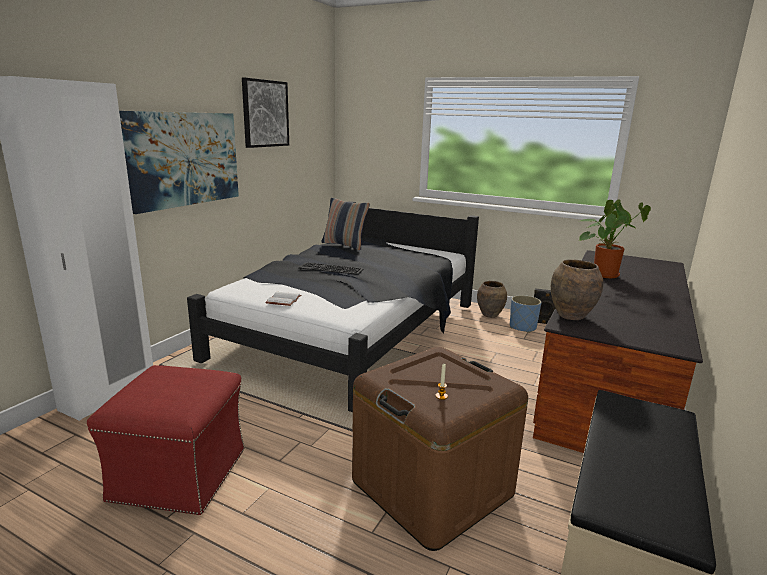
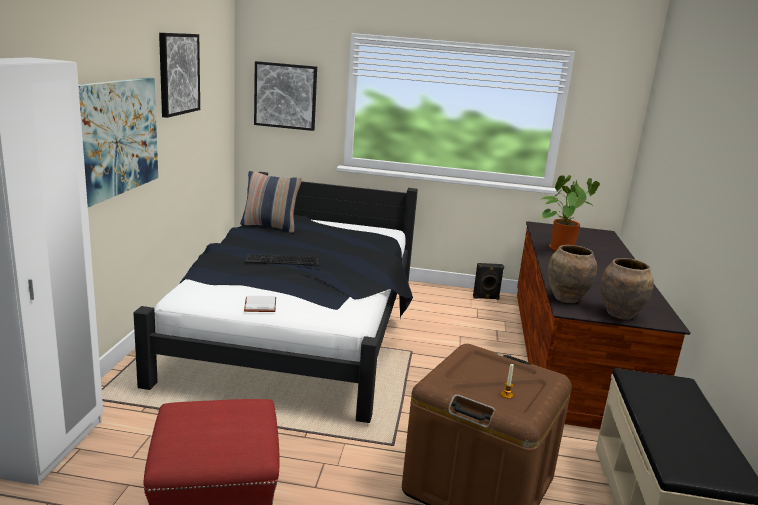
camera: 20 degrees left, 0 degrees up
brown vase [477,281,507,318] -> brown vase moved to [601,258,654,320]
blue planter [510,295,541,333] -> none
none -> picture [254,61,317,131]

